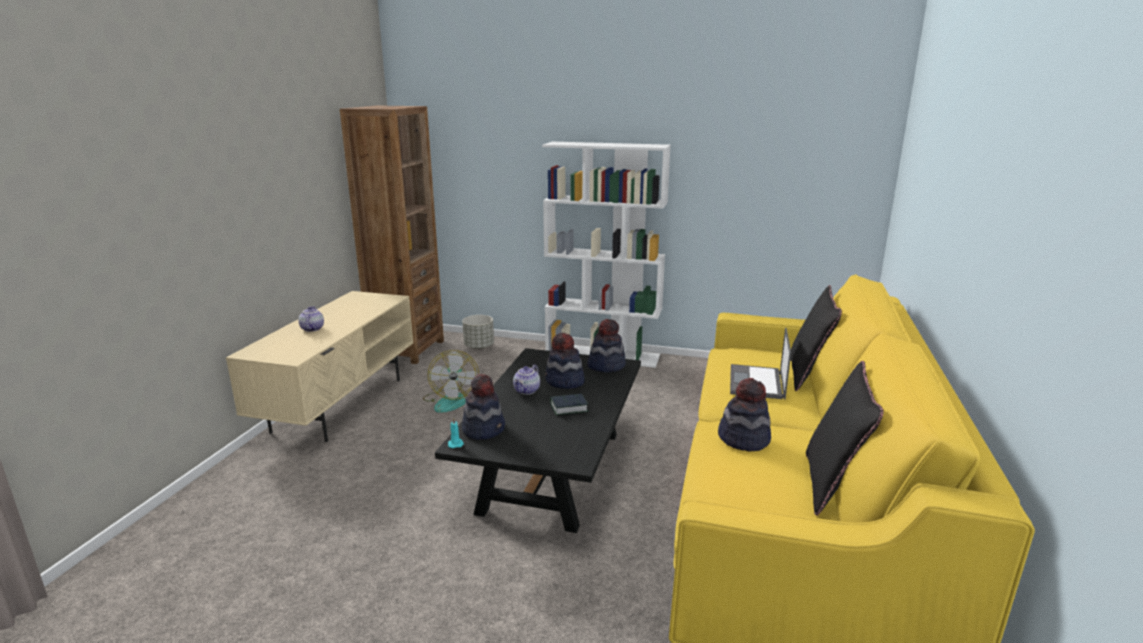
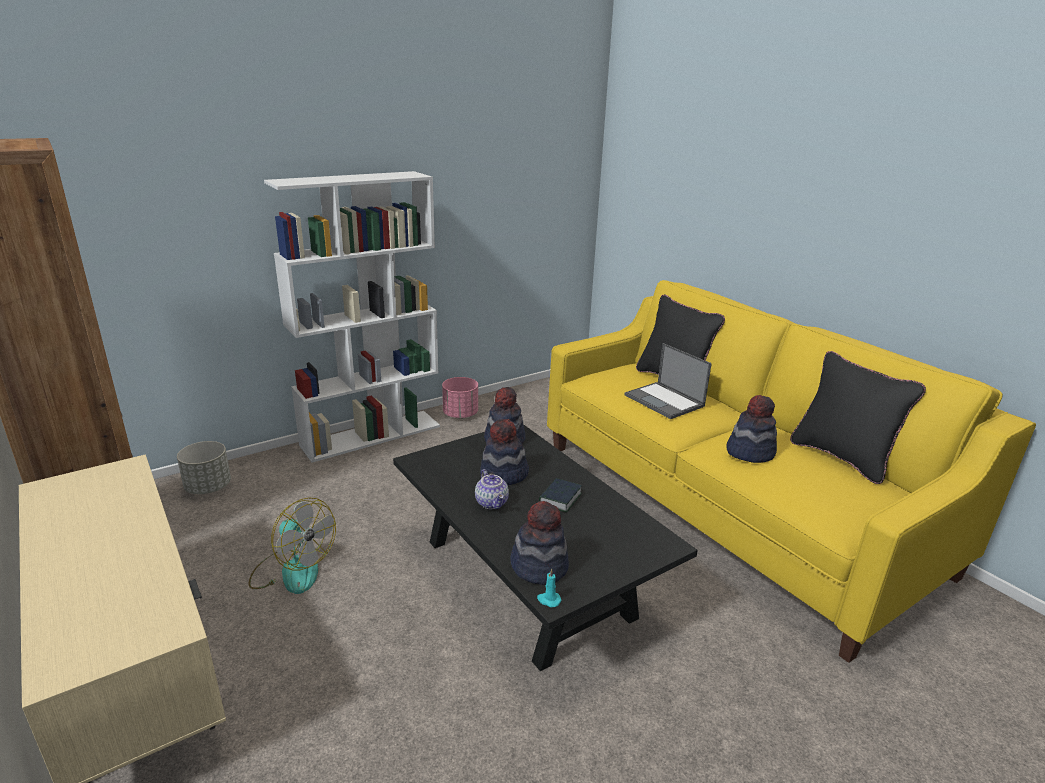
camera: 50 degrees left, 5 degrees up
teapot [298,306,324,332] -> none
none -> pink planter [442,377,478,418]

